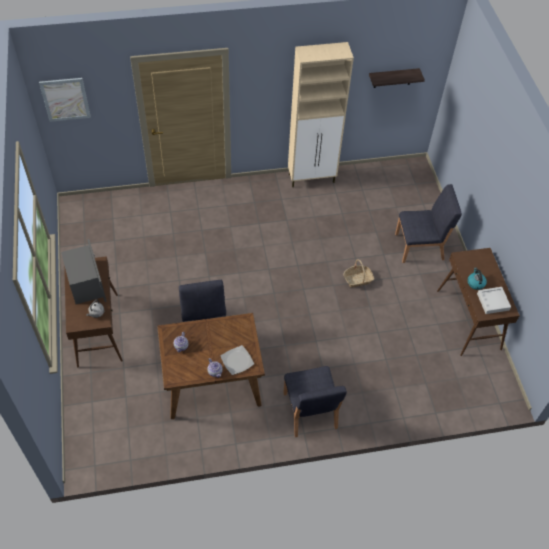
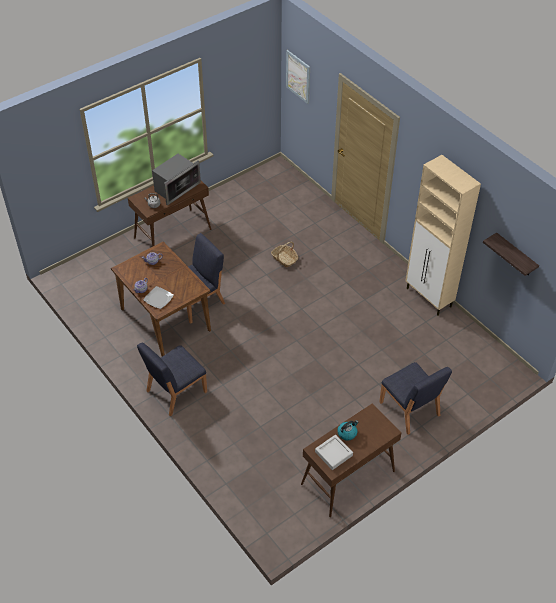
camera: 65 degrees right, 5 degrees down
basket [344,259,374,288] -> basket moved to [271,242,298,267]

